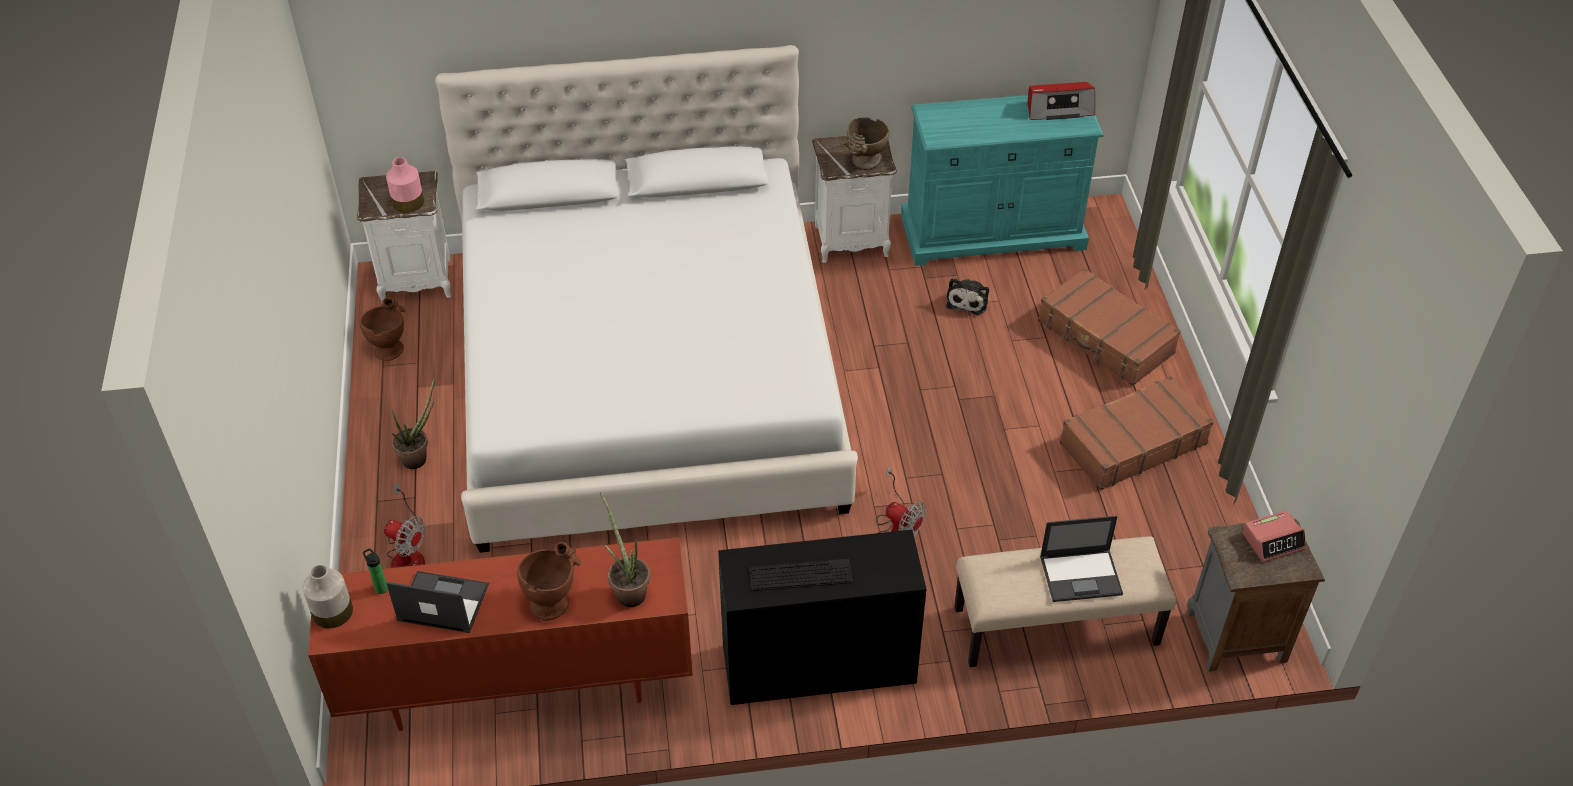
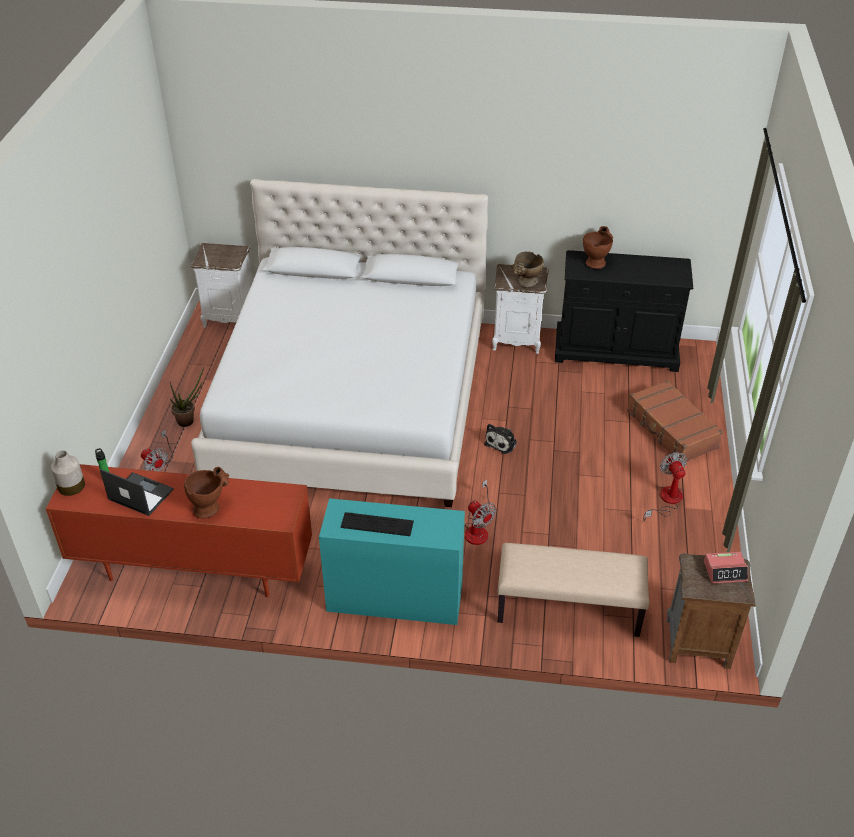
camera: 15 degrees right, 5 degrees down
brown vase [360,297,405,361] -> brown vase moved to [583,226,613,269]
pink vase [386,157,424,213] -> none
potted plant [600,492,650,607] -> none
black desk [718,530,927,705] -> turquoise desk [319,498,465,625]
turquoise dresser [901,95,1103,266] -> black dresser [555,250,693,372]
plush toy [946,278,989,315] -> plush toy moved to [484,424,517,454]
radio [1028,82,1095,120] -> none
laptop [1040,516,1123,602] -> none
brown suitcase [1060,376,1214,490] -> fan [643,452,687,521]

